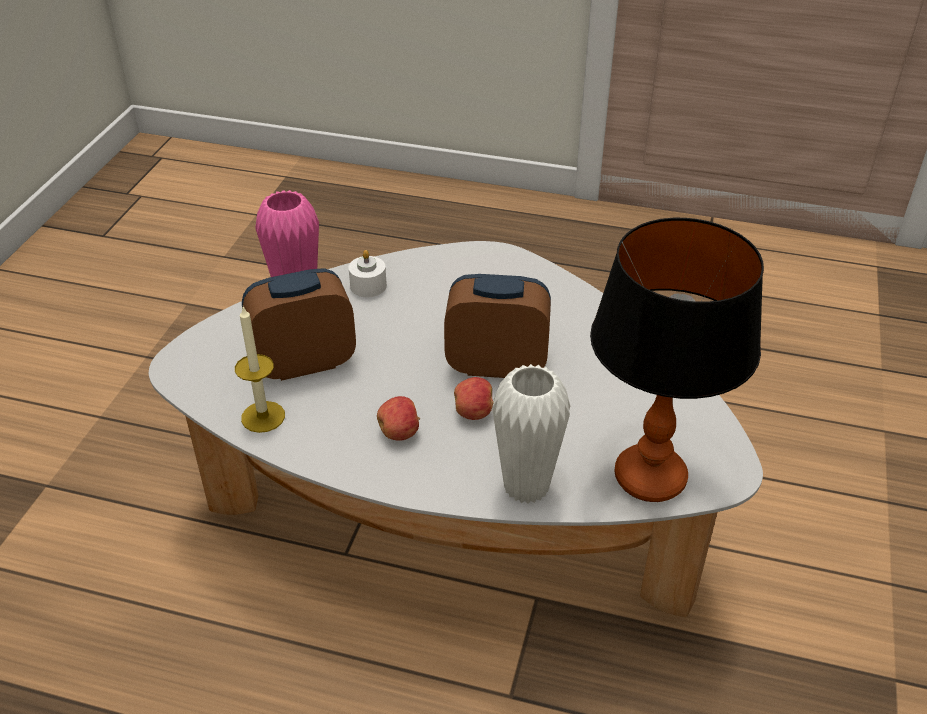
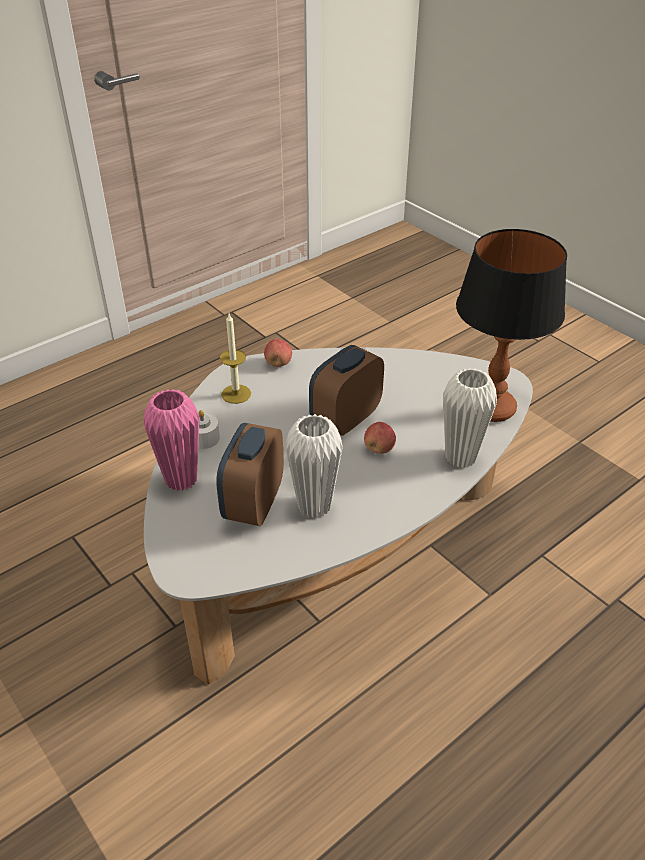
camera: 55 degrees left, 0 degrees up
candle [235,307,285,433] -> candle moved to [220,314,251,404]
apple [377,396,421,441] -> apple moved to [264,339,292,367]
none -> white vase [285,414,343,518]

